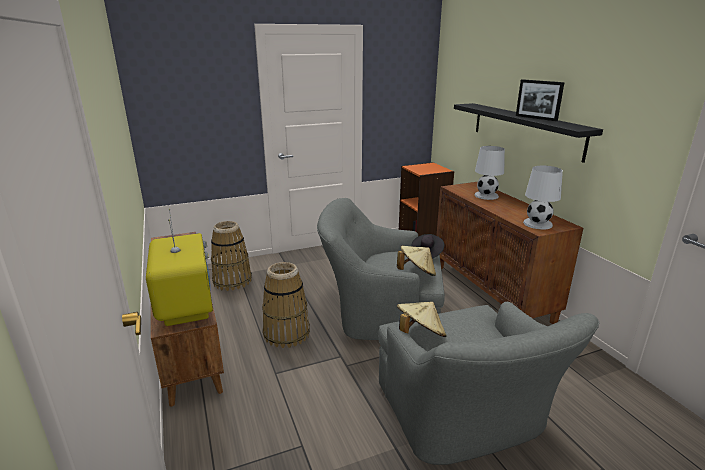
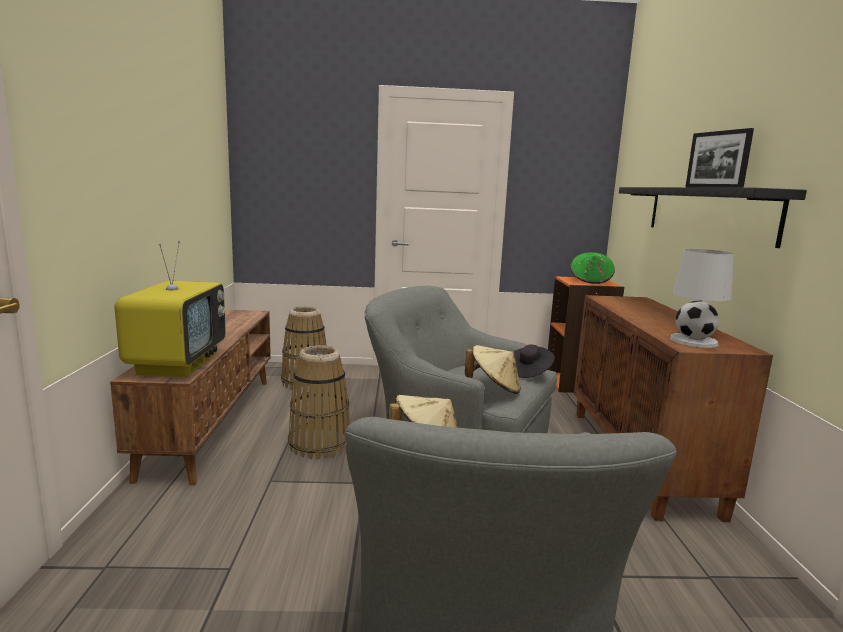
camera: 20 degrees right, 10 degrees down
white table lamp [475,146,505,200] -> none
none -> green hat [570,252,615,284]

